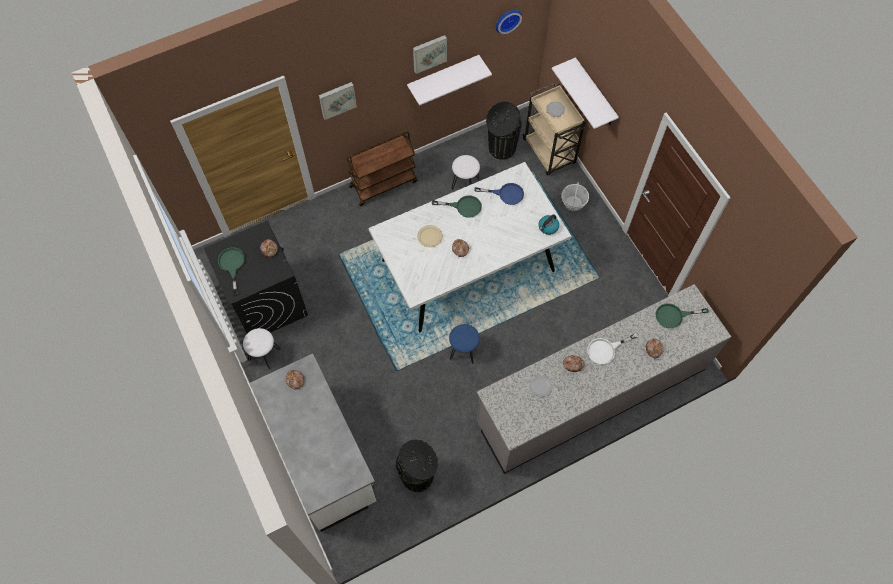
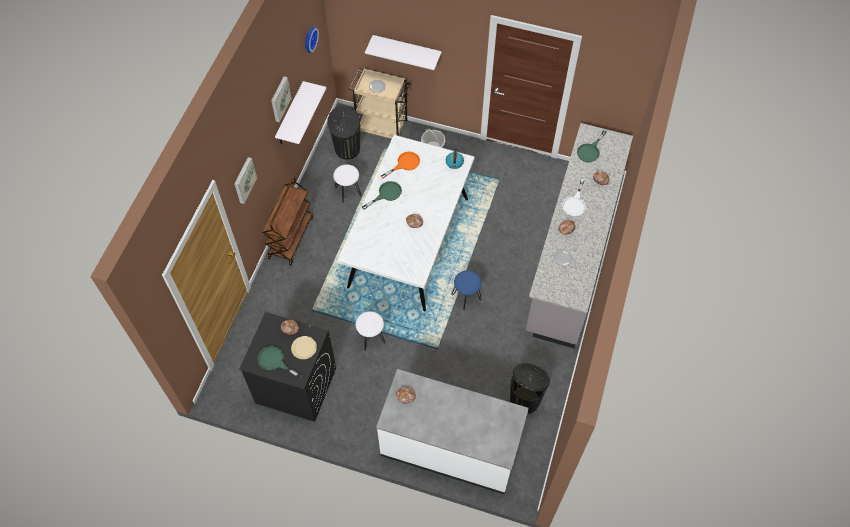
camera: 45 degrees left, 5 degrees down
white stool [243,328,281,370] -> white stool moved to [355,311,386,351]
beige plate [417,225,443,247] -> beige plate moved to [291,336,317,359]
blue frying pan [474,183,524,205] -> orange frying pan [381,152,420,178]

